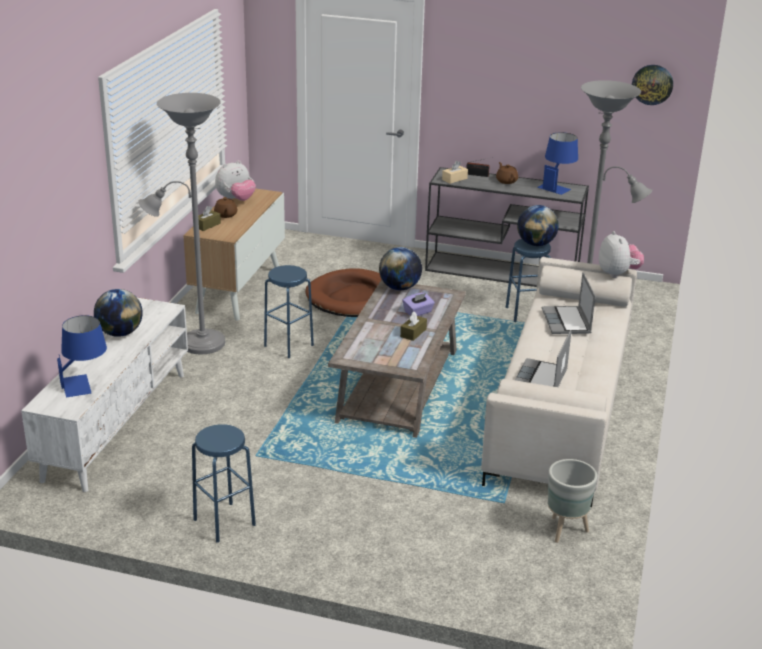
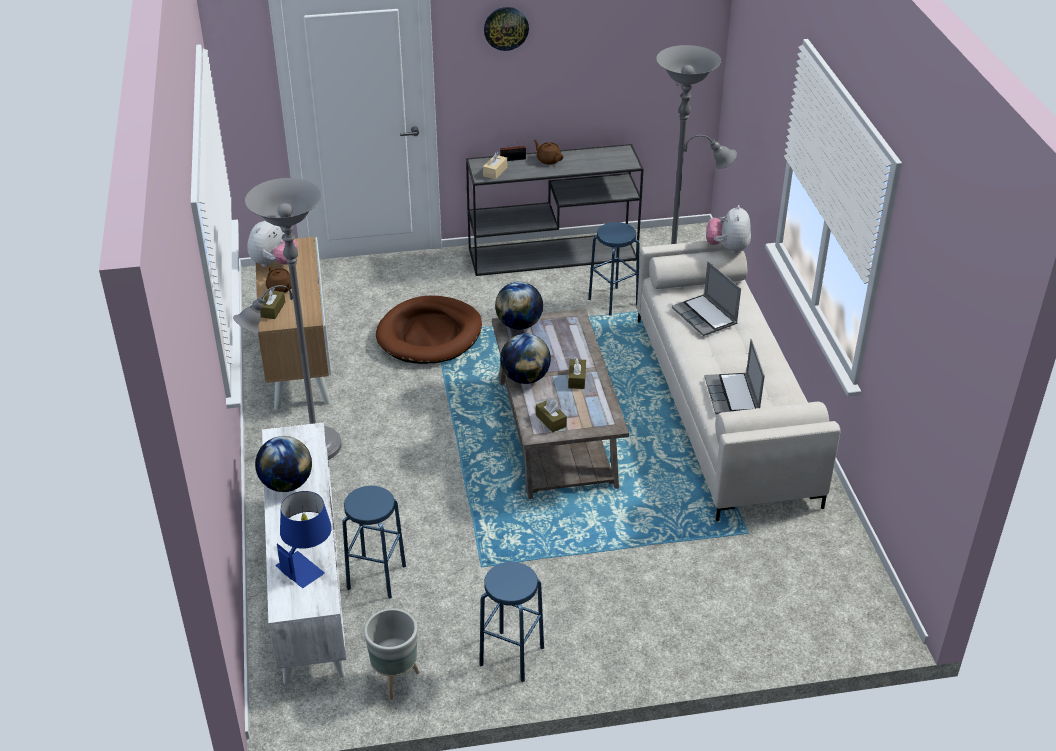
camera: 25 degrees left, 10 degrees up
blue stool [264,265,314,358] -> blue stool moved to [342,486,406,599]
purple tissue box [403,292,435,316] -> none
globe [517,205,559,246] -> globe moved to [500,333,551,384]
blue table lamp [537,132,578,195] -> none
grey planter [548,459,597,543] -> grey planter moved to [364,608,420,700]
plush toy [599,231,644,278] -> plush toy turned 135 degrees counterclockwise [706,205,751,254]
wall clock [632,65,673,105] -> wall clock moved to [484,7,529,51]
none -> brown tissue box [536,398,567,433]

